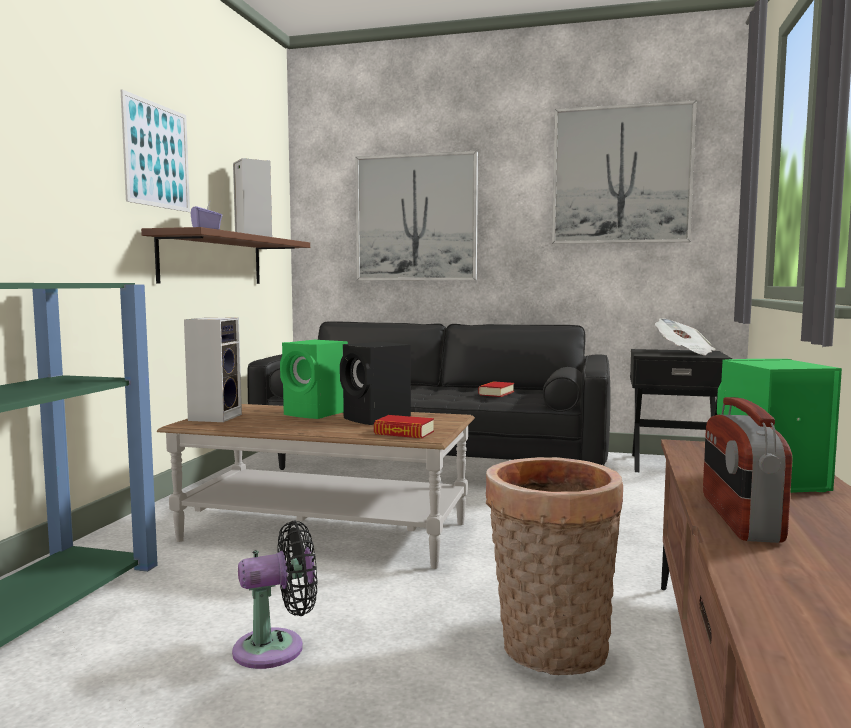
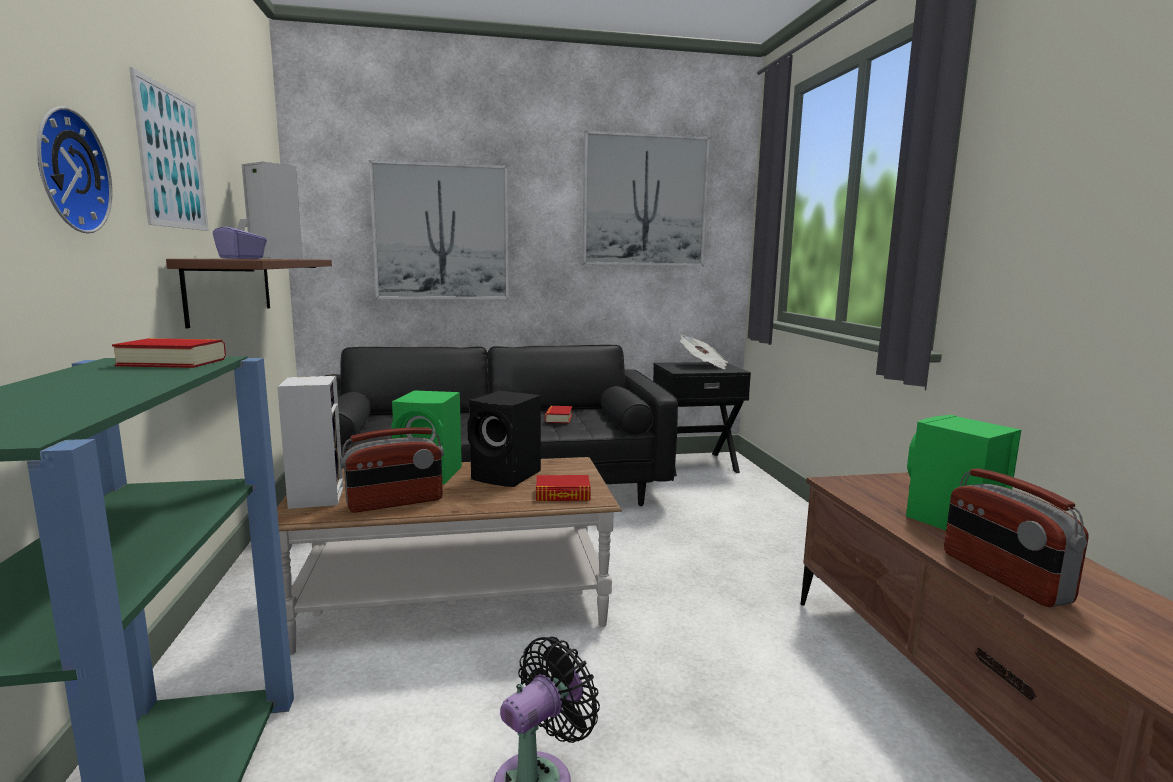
camera: 25 degrees left, 5 degrees up
basket [486,457,623,675] -> none
none -> wall clock [37,106,113,233]
none -> book [112,338,226,368]
none -> radio [340,427,444,513]

